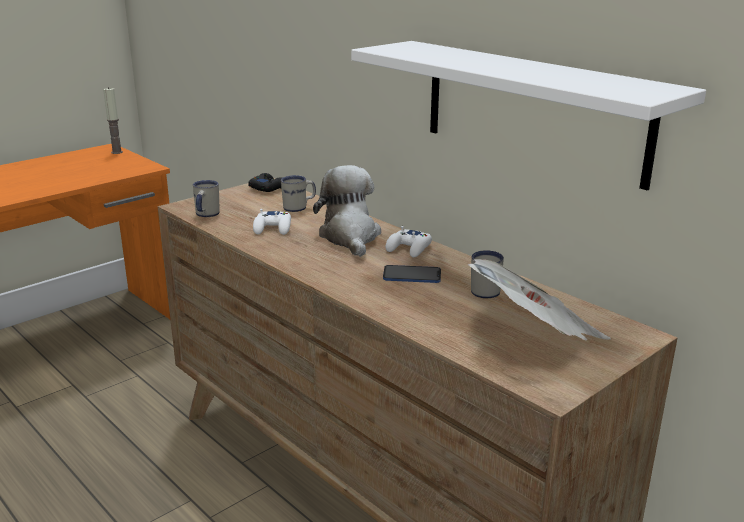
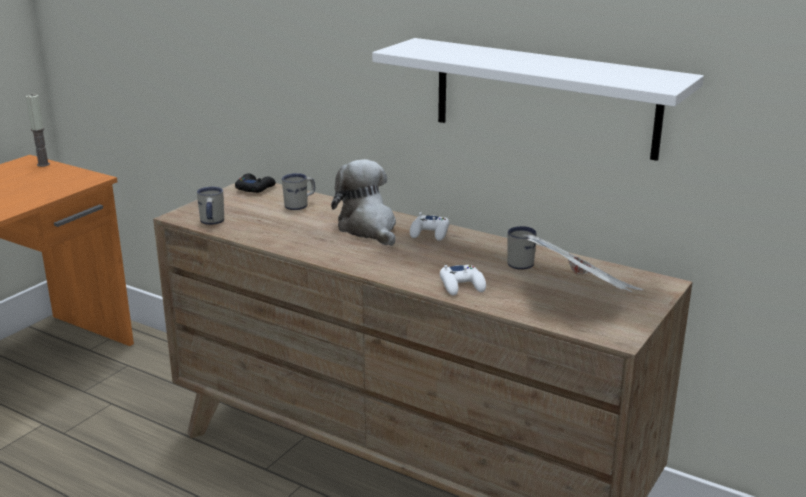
camera: 15 degrees left, 0 degrees up
white game controller [253,209,291,235] -> white game controller moved to [440,265,486,296]
phone [383,265,441,283] -> none

